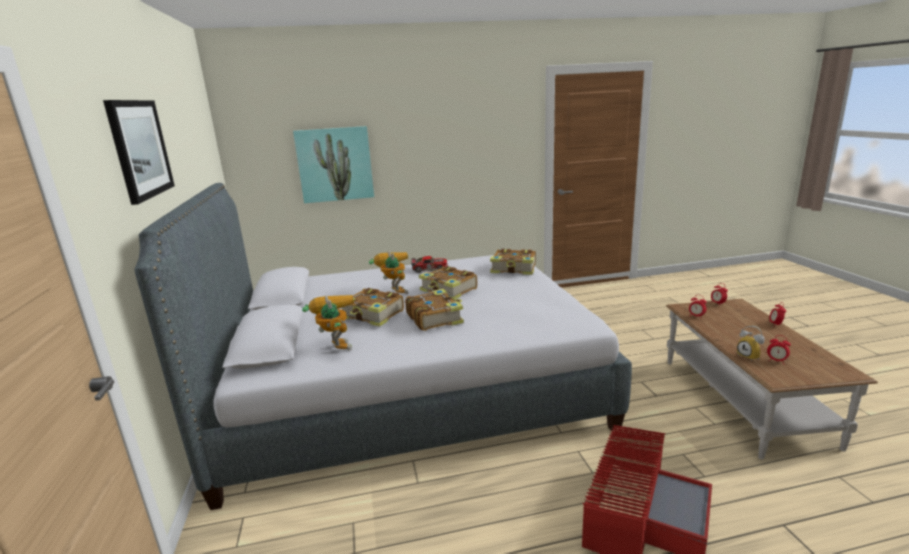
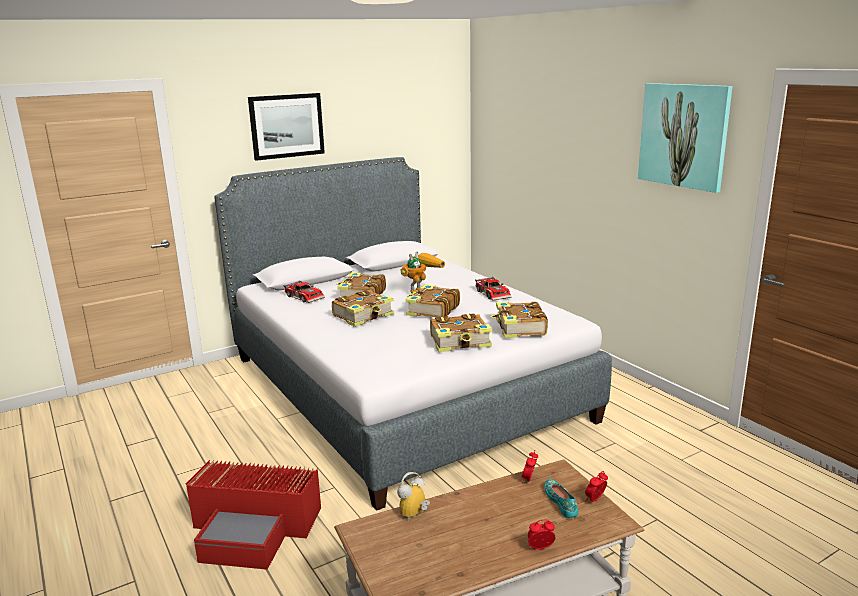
camera: 70 degrees right, 0 degrees up
picture [293,126,374,203] -> picture moved to [638,83,733,193]
toy robot [302,295,354,351] -> toy car [283,280,325,303]
alarm clock [767,335,791,363] -> none
none -> book [430,313,492,352]
none -> turquoise shoe [544,479,578,518]

